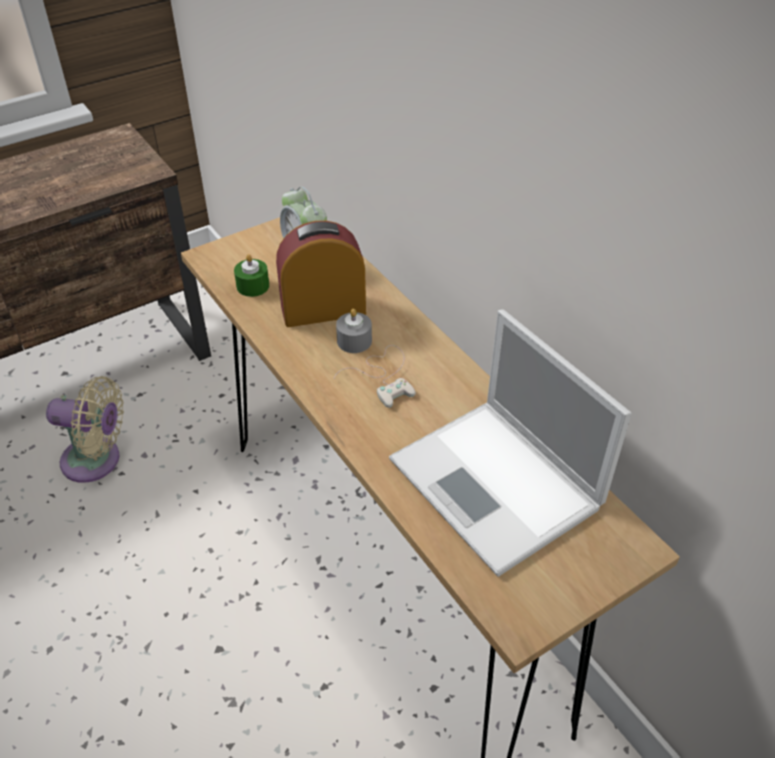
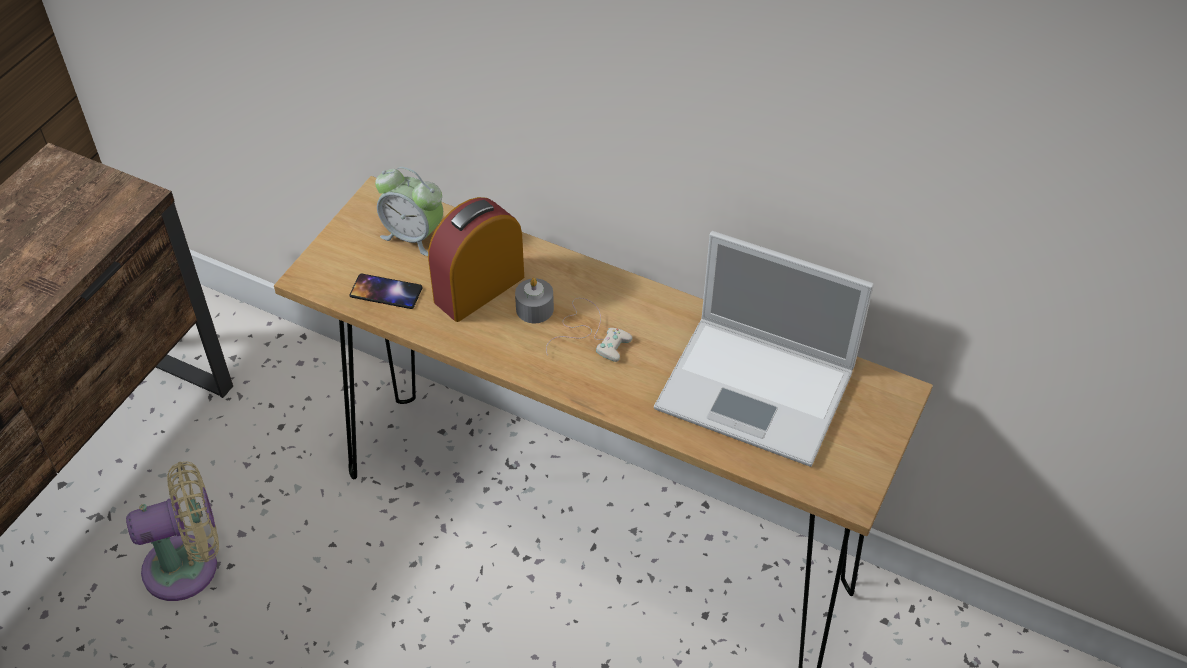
camera: 30 degrees left, 5 degrees up
green candle [234,254,269,297] -> phone [349,274,423,309]

